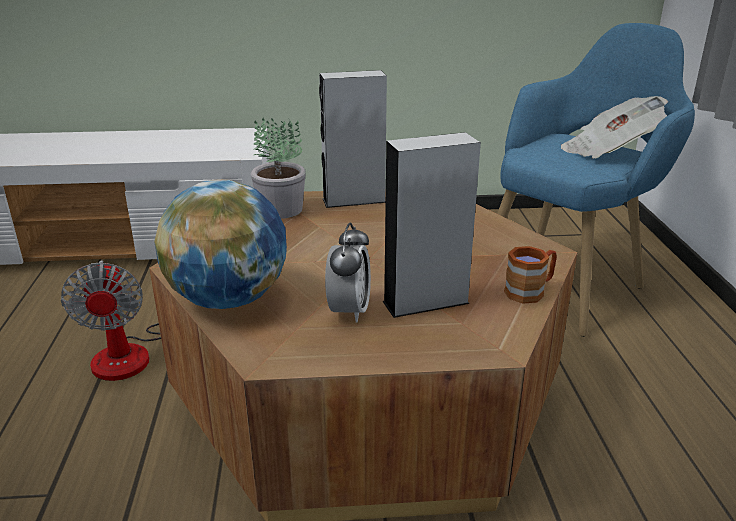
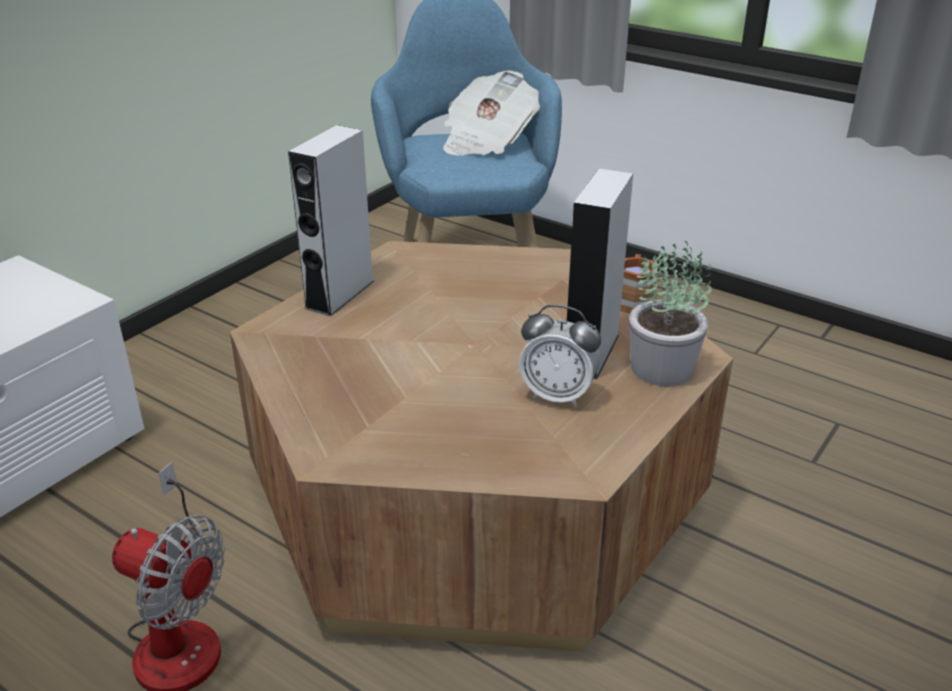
camera: 50 degrees left, 5 degrees up
globe [154,179,287,309] -> none
potted plant [251,117,306,219] -> potted plant moved to [629,241,712,386]
alarm clock [325,223,371,323] -> alarm clock turned 150 degrees clockwise [519,305,601,407]

